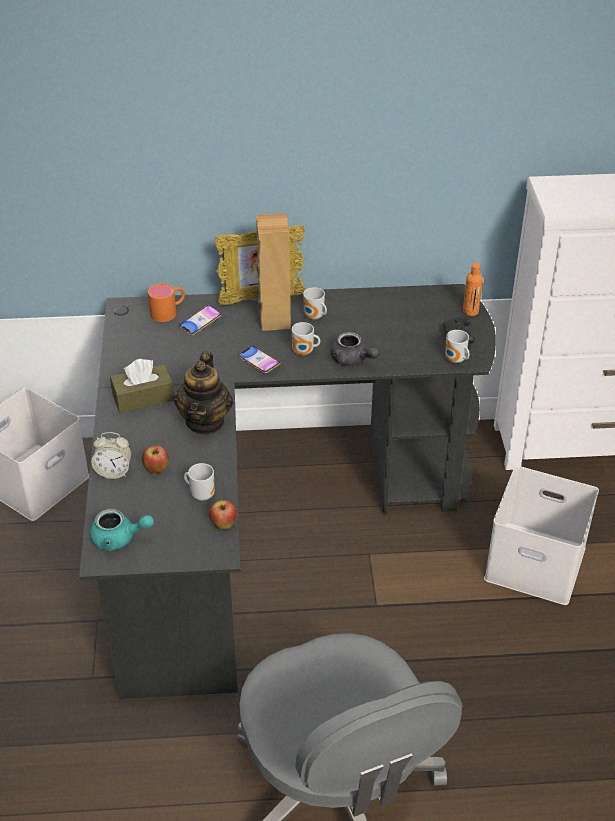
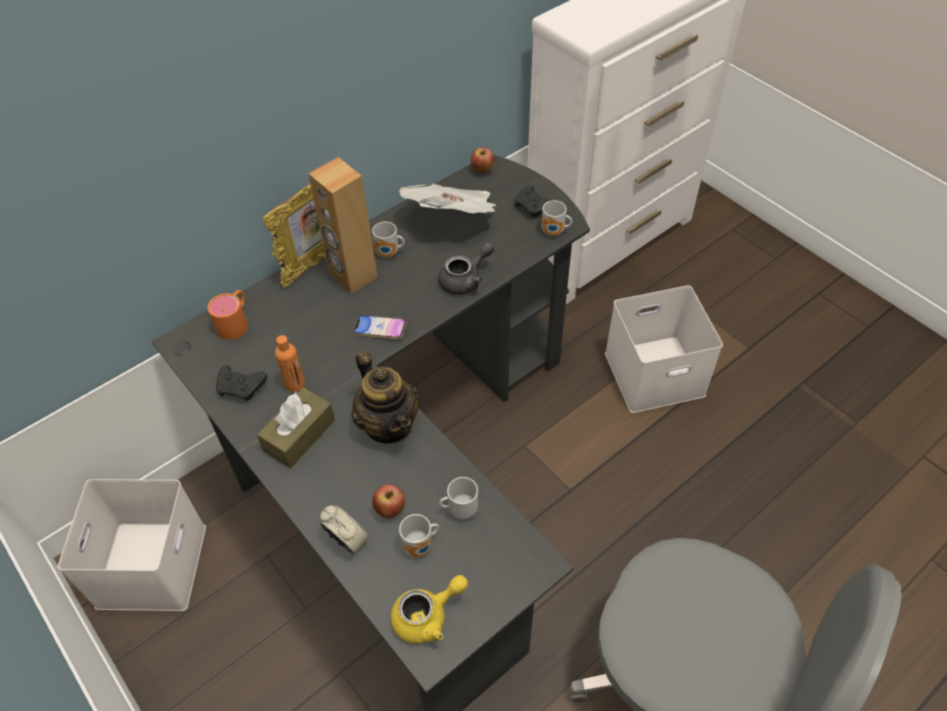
camera: 35 degrees left, 10 degrees up
turquoise teapot [90,509,154,551] -> yellow teapot [390,575,468,644]
alarm clock [91,432,132,479] -> alarm clock turned 105 degrees counterclockwise [320,505,370,555]
phone [179,305,222,335] -> none
apple [209,500,237,530] -> apple moved to [471,148,494,174]
mug [292,322,320,356] -> mug moved to [399,514,439,557]
grey teapot [331,332,379,366] -> grey teapot turned 45 degrees counterclockwise [439,242,494,295]
orange bottle [463,263,483,316] -> orange bottle moved to [275,335,305,392]
none -> black game controller [216,365,267,401]
none -> newspaper [399,184,496,213]

